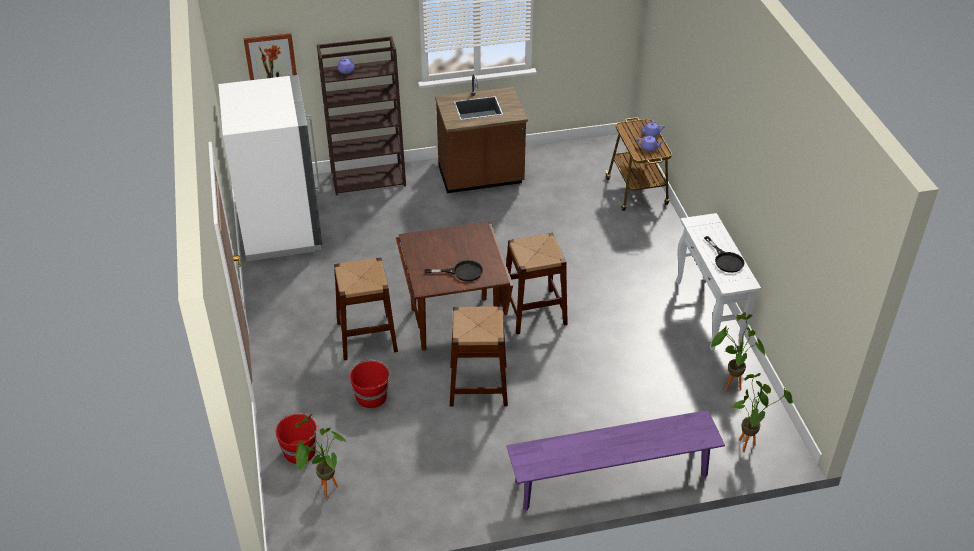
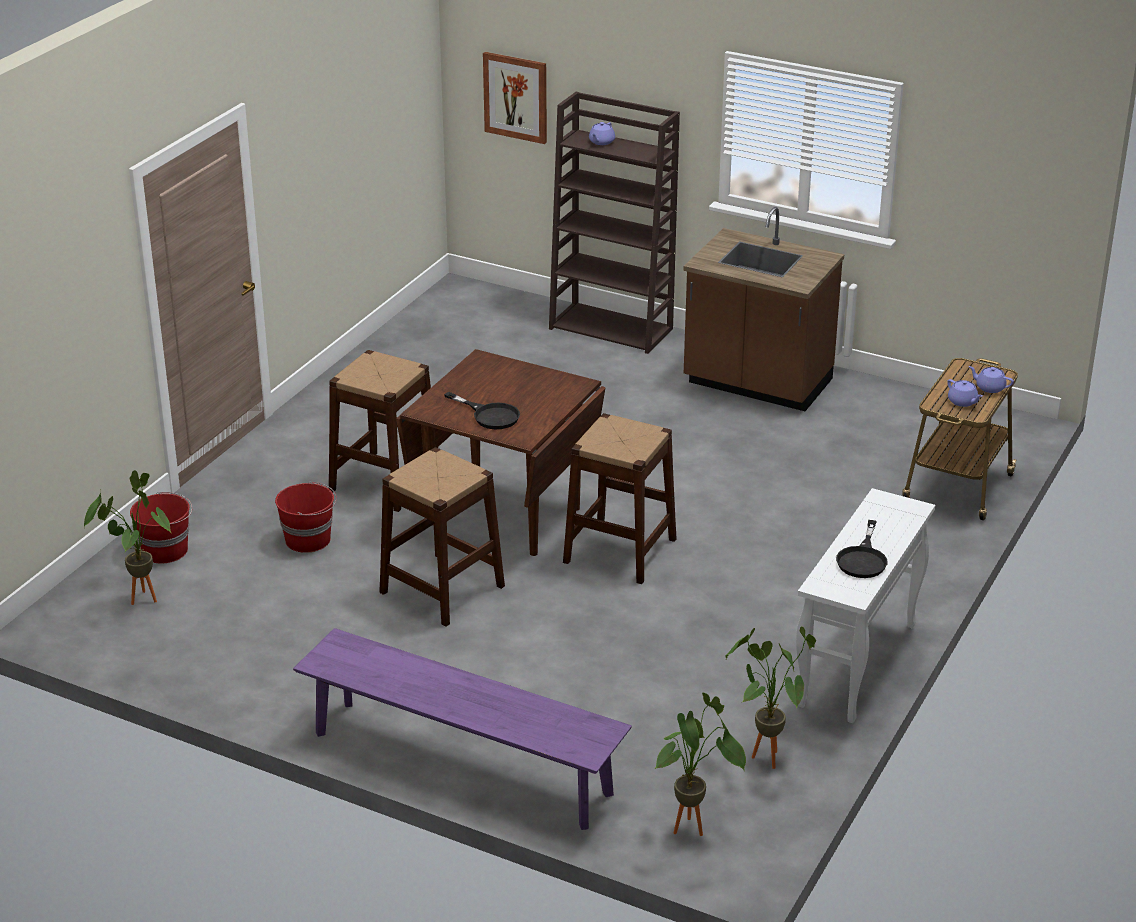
camera: 40 degrees right, 10 degrees down
white fridge [218,75,322,261] -> none

